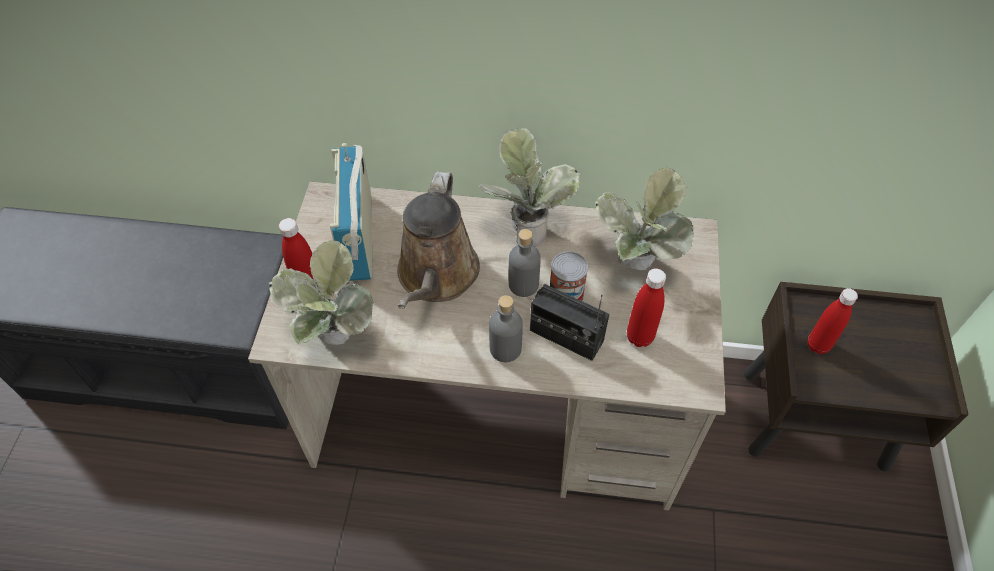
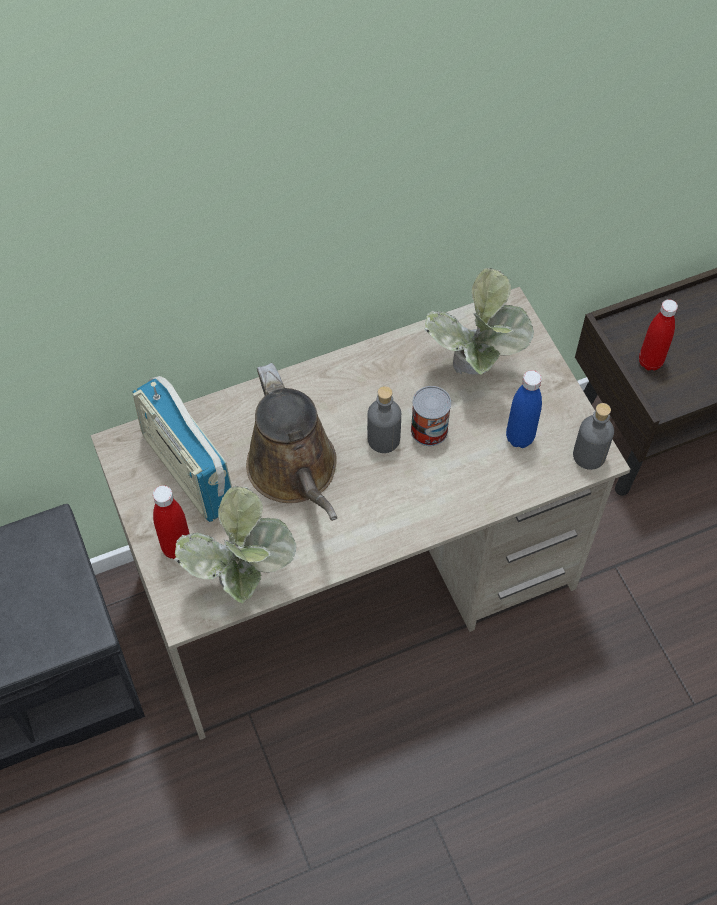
camera: 30 degrees left, 5 degrees up
potted plant [479,128,580,247] -> none
grey bottle [489,295,523,362] -> grey bottle moved to [573,403,614,470]
radio [530,284,609,361] -> none
red bottle [627,268,666,347] -> blue bottle [506,370,542,448]

